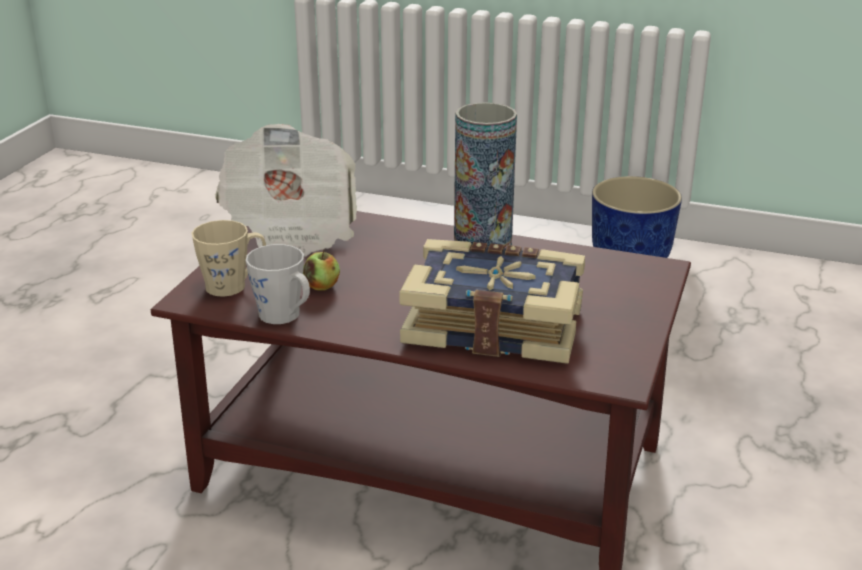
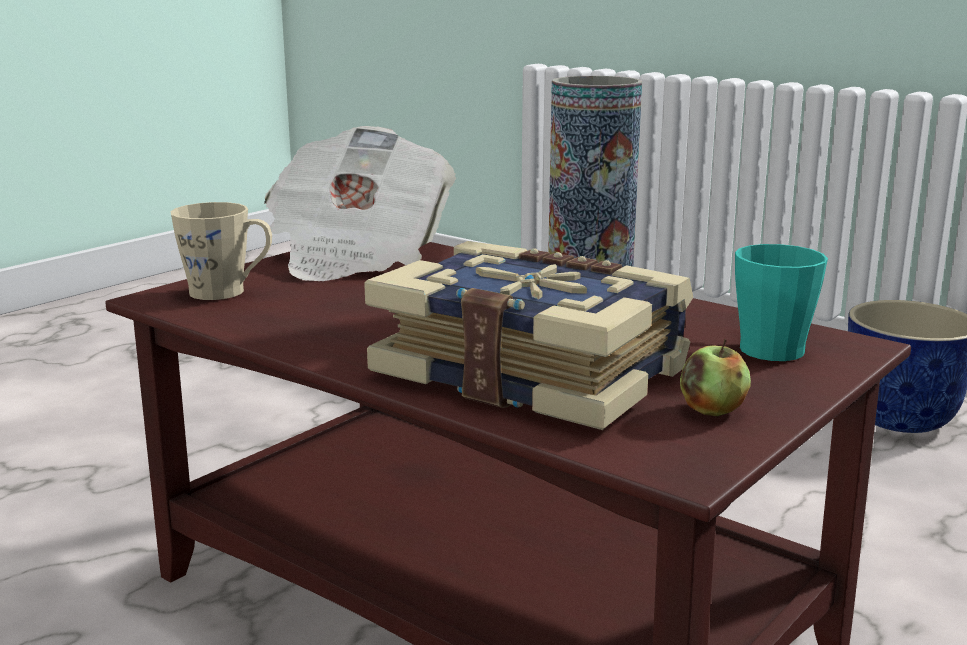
camera: 20 degrees right, 10 degrees down
grey mug [246,244,310,324] -> none
apple [303,249,340,291] -> apple moved to [680,338,751,416]
none -> turquoise mug [735,244,828,361]

